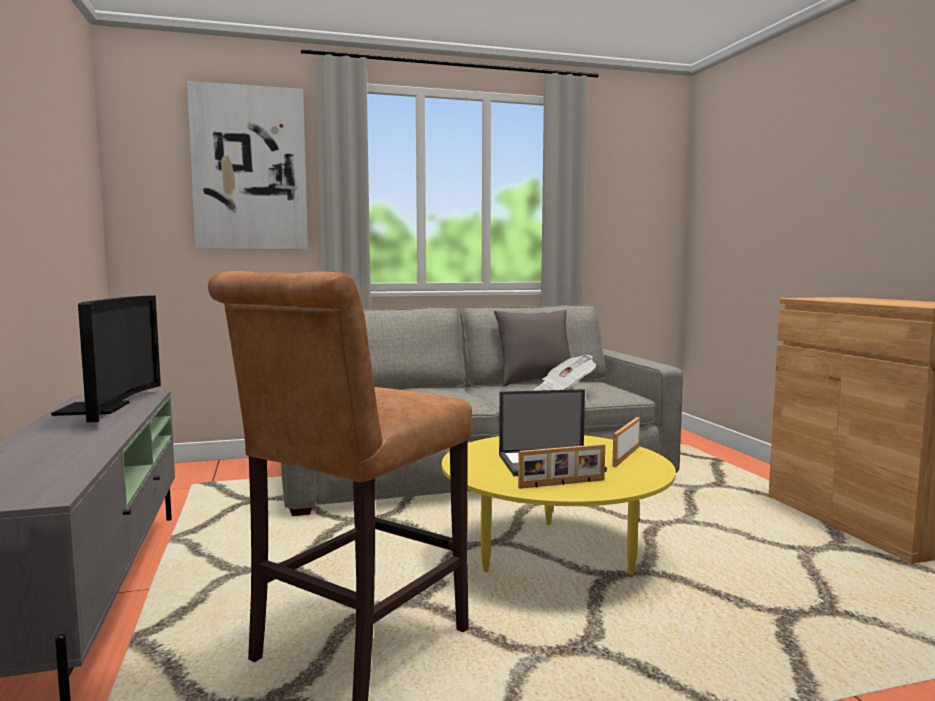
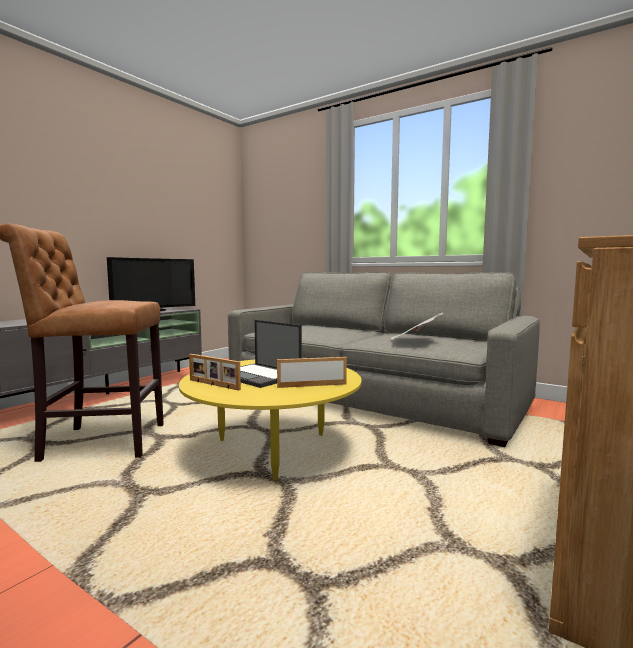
camera: 50 degrees right, 0 degrees up
picture [187,81,308,249] -> none
grey pillow [494,310,571,386] -> none

